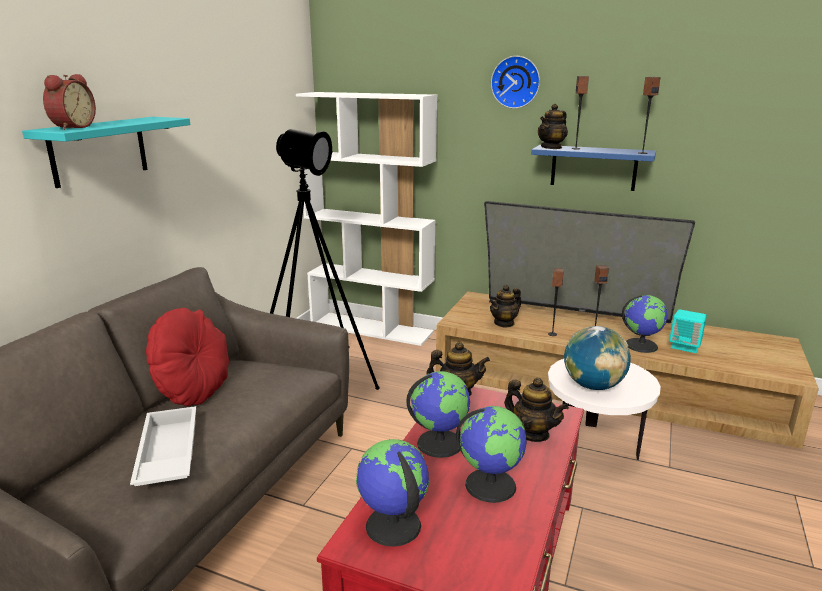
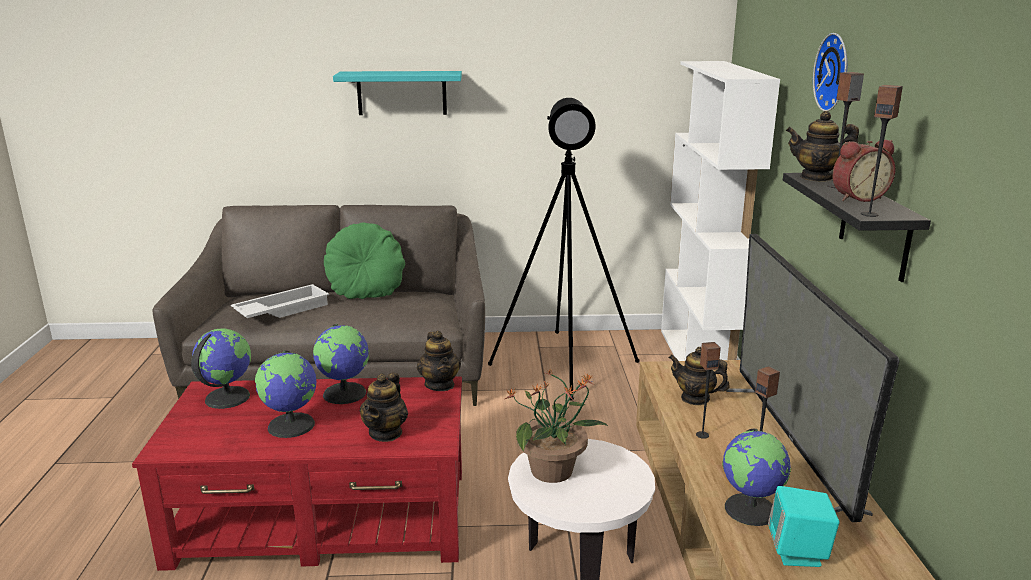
camera: 65 degrees right, 0 degrees up
alarm clock [43,74,96,130] -> alarm clock moved to [832,140,895,202]
red pillow [146,308,229,406] -> green pillow [324,222,405,299]
blue shelf [531,145,656,191] -> black shelf [783,173,931,282]
globe [564,326,631,390] -> potted plant [505,370,609,483]

